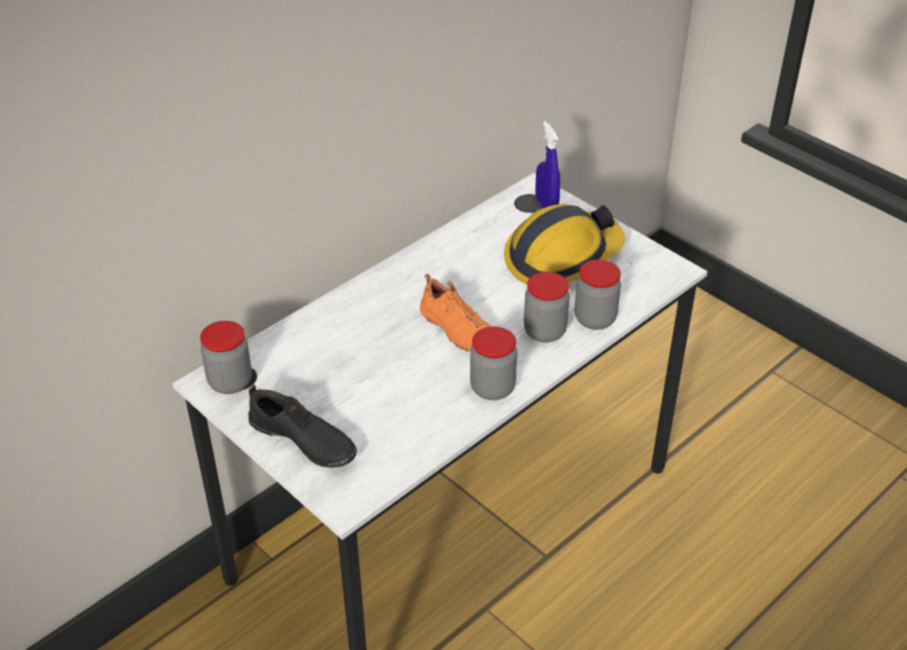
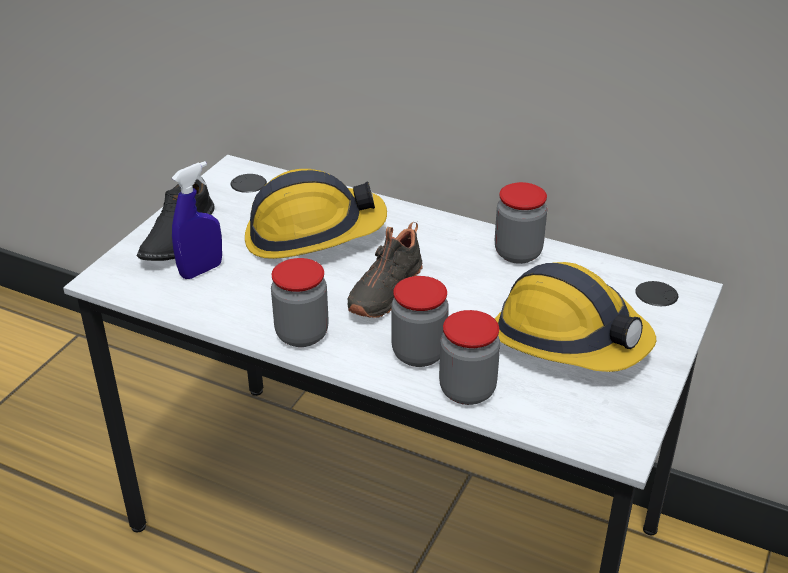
camera: 70 degrees right, 5 degrees down
jar [200,321,252,394] -> jar moved to [495,182,547,264]
orange shoe [420,274,492,352] -> black shoe [347,222,423,318]
blue spray bottle [535,121,560,208] -> blue spray bottle moved to [172,161,222,279]
none -> hard hat [245,169,387,259]

